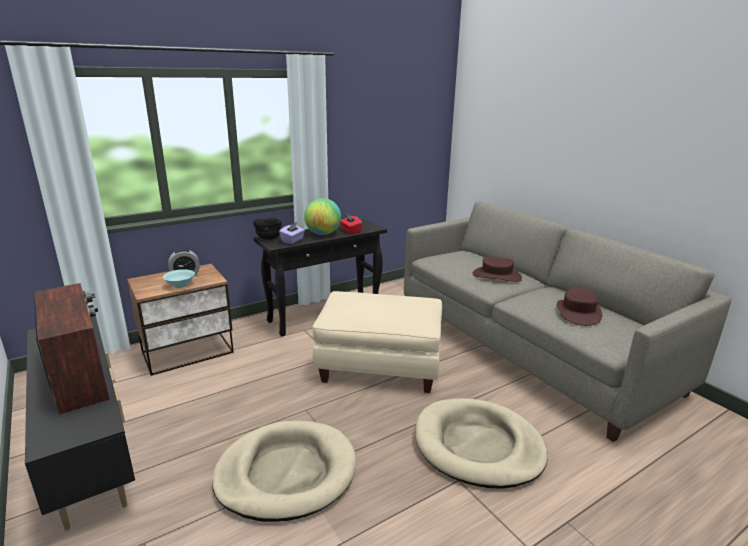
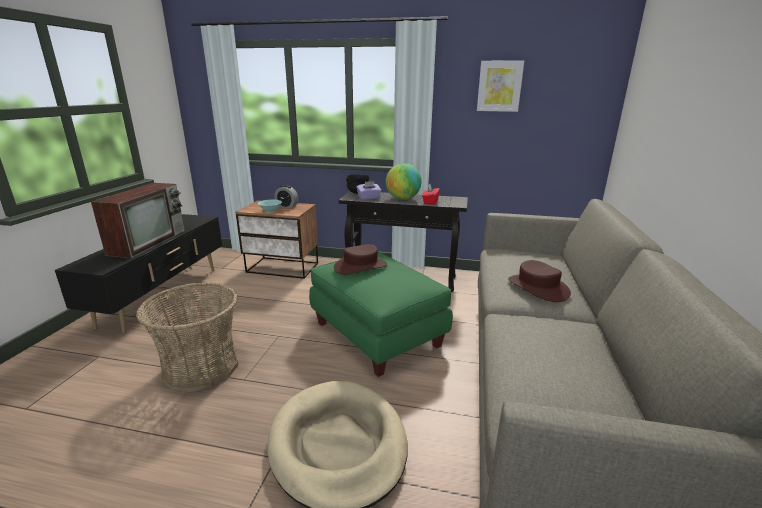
camera: 45 degrees right, 0 degrees up
beige dog bed [212,421,356,522] -> basket [136,282,238,392]
beige ottoman [313,291,442,393] -> green ottoman [309,252,453,377]
brown hat [557,288,602,326] -> brown hat moved to [334,244,387,275]
none -> picture [477,60,524,112]

